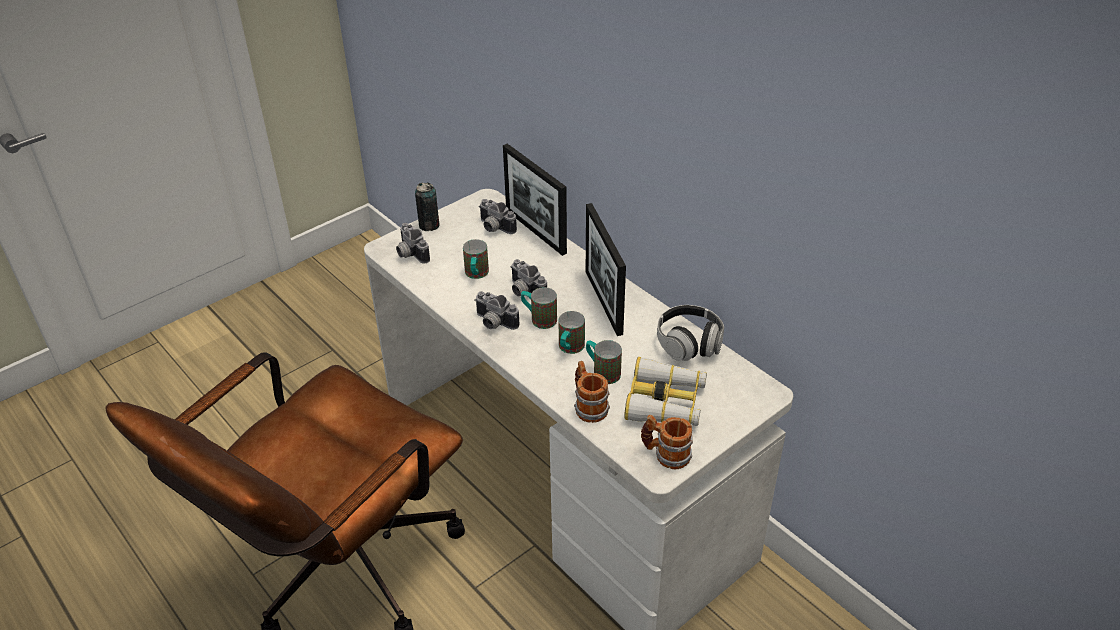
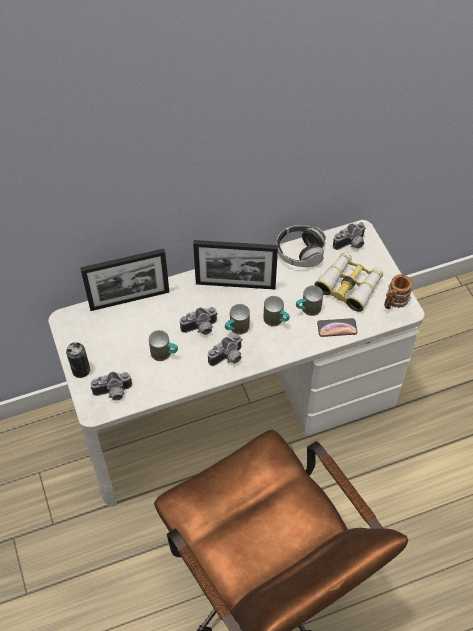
camera: 70 degrees left, 15 degrees up
camera [479,199,517,234] -> camera moved to [333,222,366,250]
mug [574,361,610,423] -> phone [317,318,357,337]

